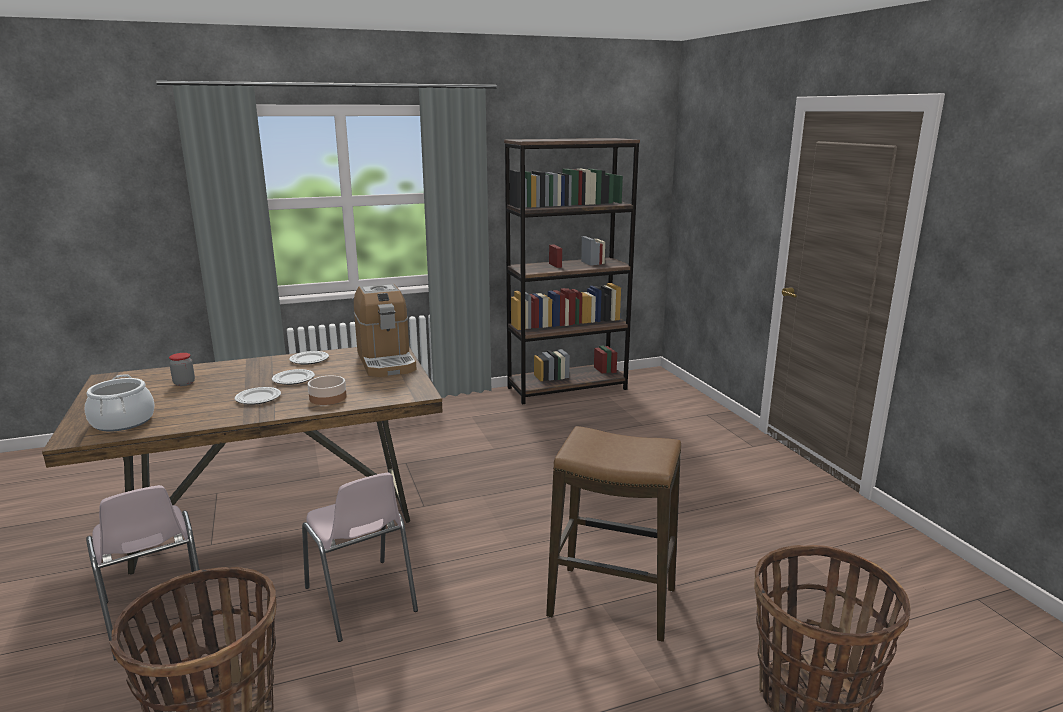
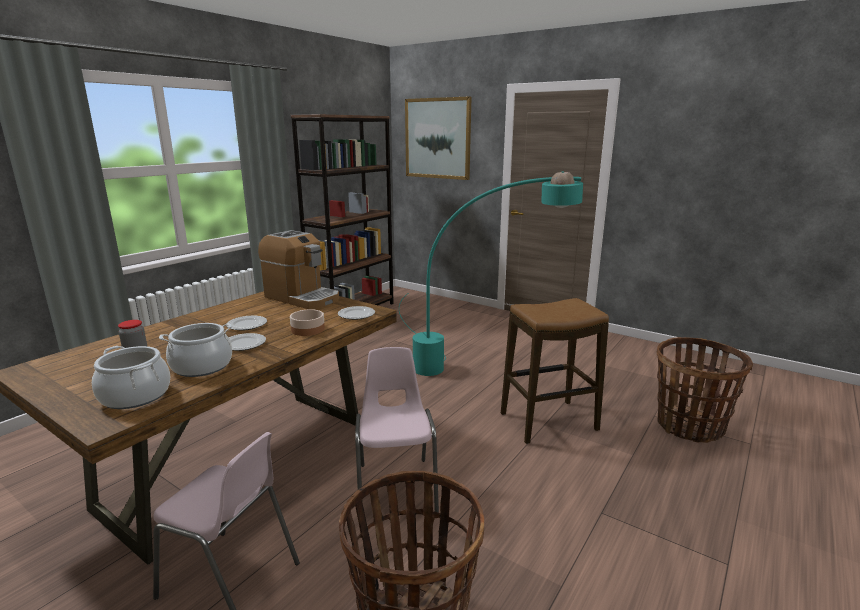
camera: 35 degrees left, 0 degrees up
plate [289,351,329,365] -> plate moved to [338,306,375,320]
pink chair [302,472,418,642] -> pink chair turned 120 degrees counterclockwise [355,347,439,513]
none -> cooking pot [159,323,232,377]
none -> turquoise floor lamp [399,171,583,376]
none -> picture [405,96,472,180]

